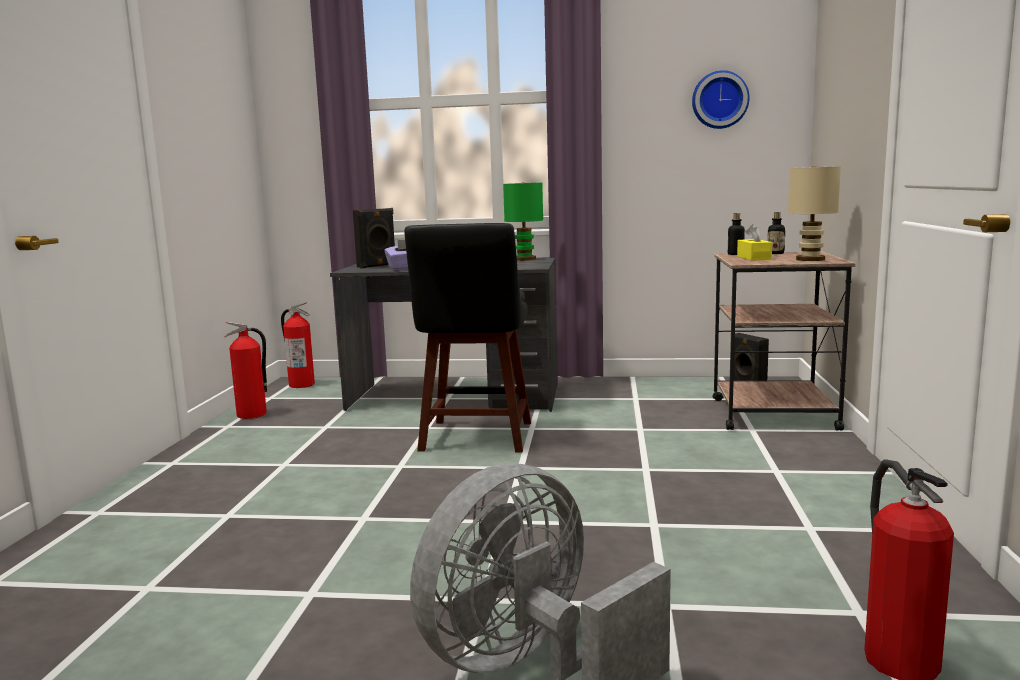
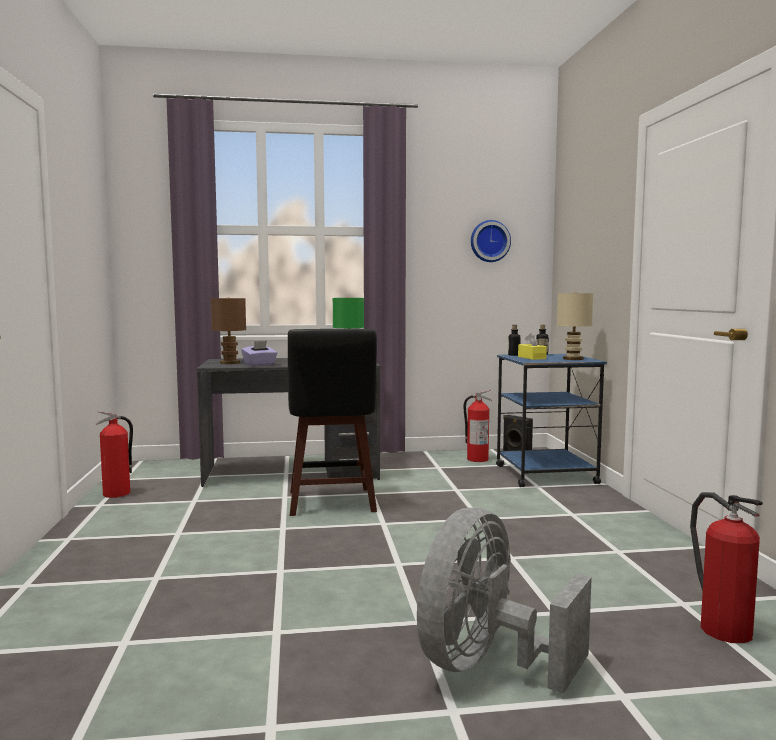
camera: 15 degrees left, 5 degrees down
fire extinguisher [281,302,315,388] -> fire extinguisher moved to [463,390,492,462]
black speaker [353,208,395,269] -> brown table lamp [211,298,246,364]
brown cart [712,252,855,431] -> blue cart [496,354,607,487]

